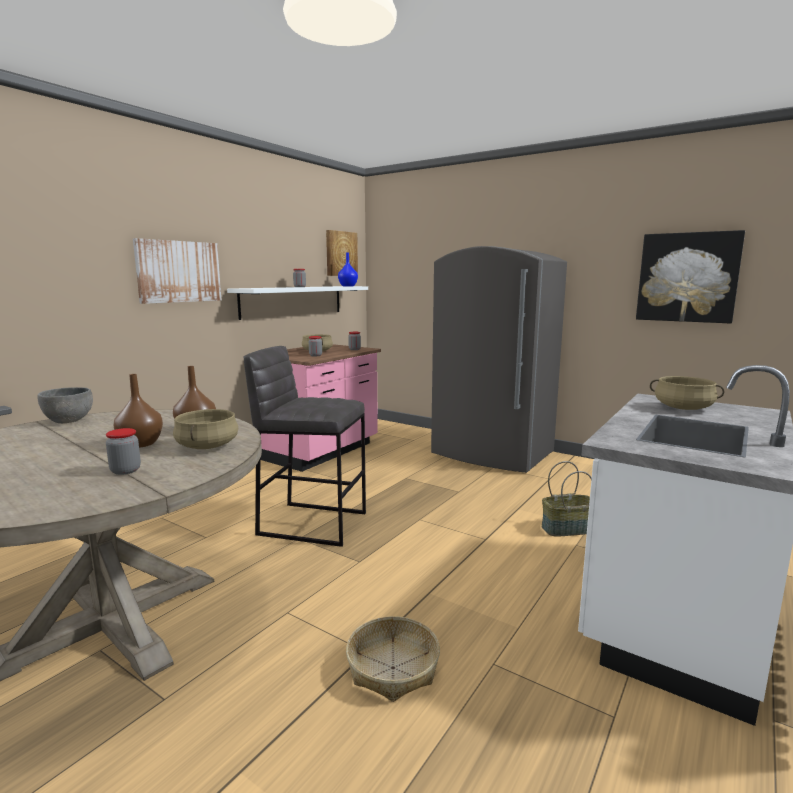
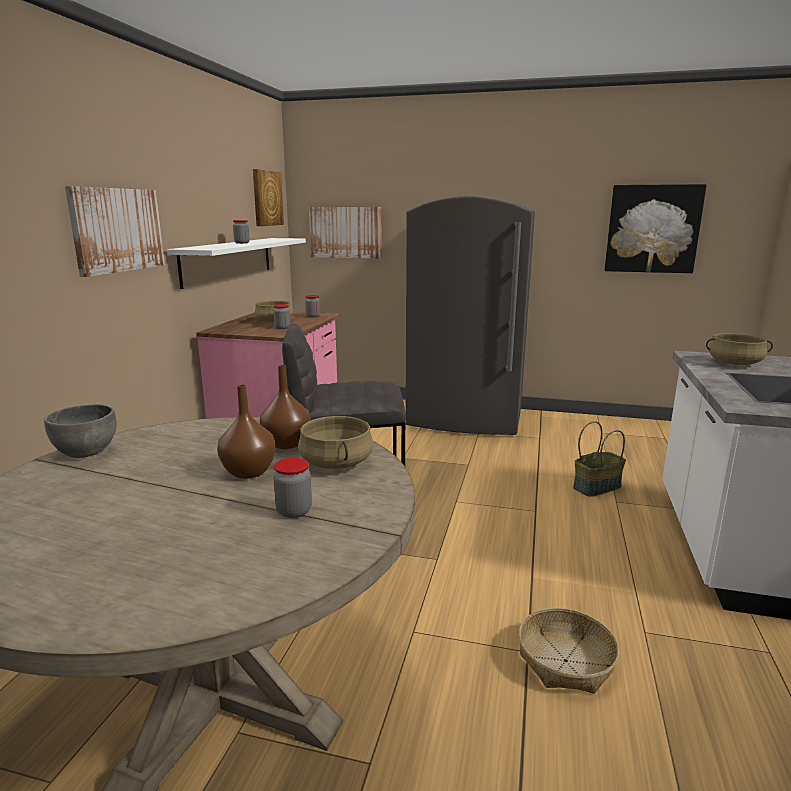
camera: 20 degrees left, 5 degrees up
blue vase [338,252,358,286] -> none
none -> picture [309,207,381,259]

